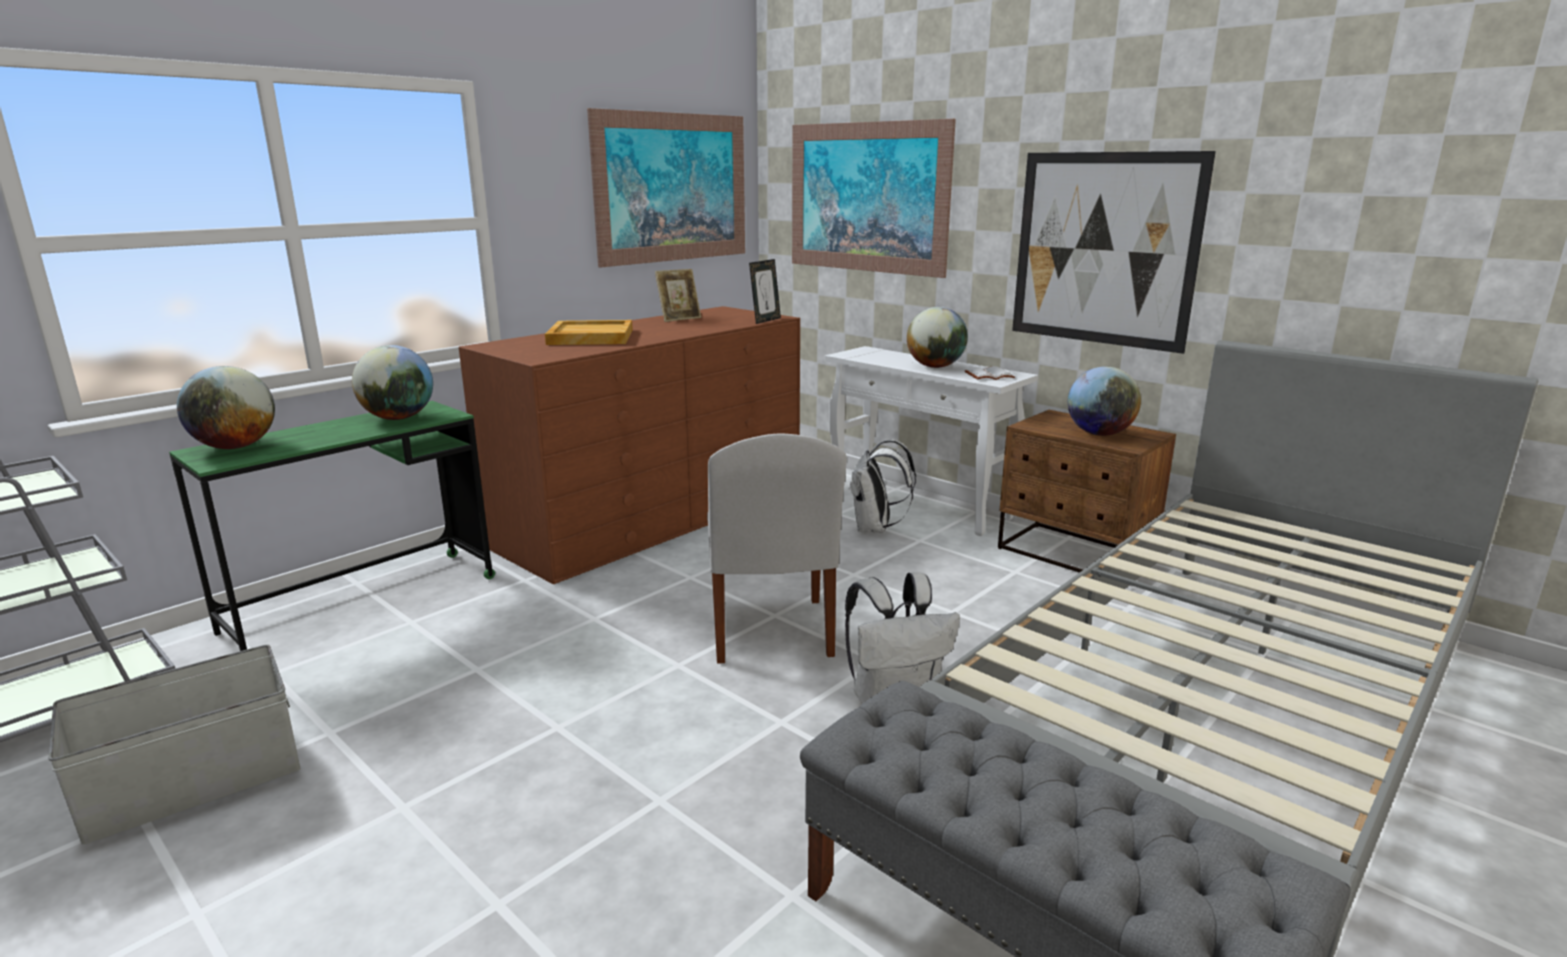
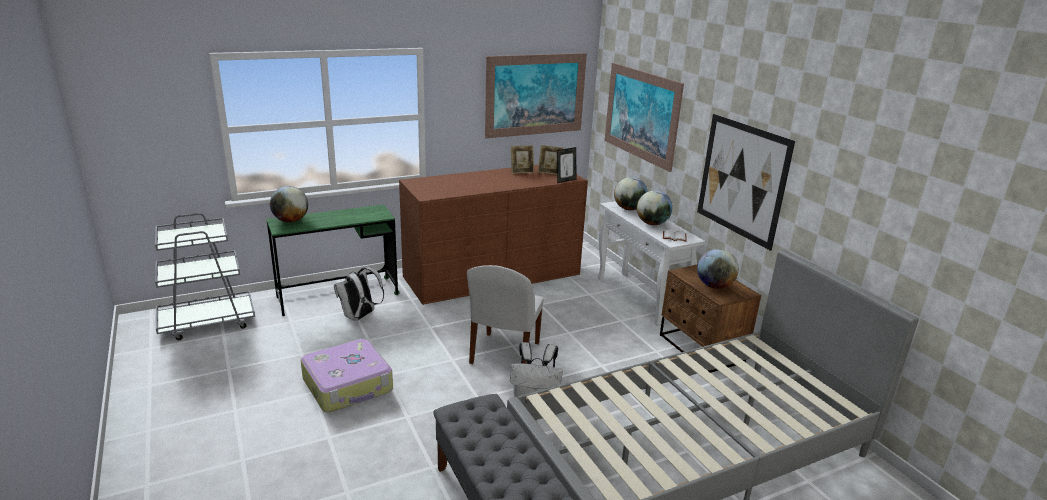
camera: 20 degrees right, 5 degrees up
grey storage box [48,645,301,844] -> none
globe [352,345,433,420] -> globe moved to [614,177,648,210]
beige tray [545,320,633,345] -> none
white backpack [849,440,916,533] -> white backpack moved to [334,267,384,321]
none -> suitcase [300,339,393,412]
none -> picture frame [538,145,564,175]

